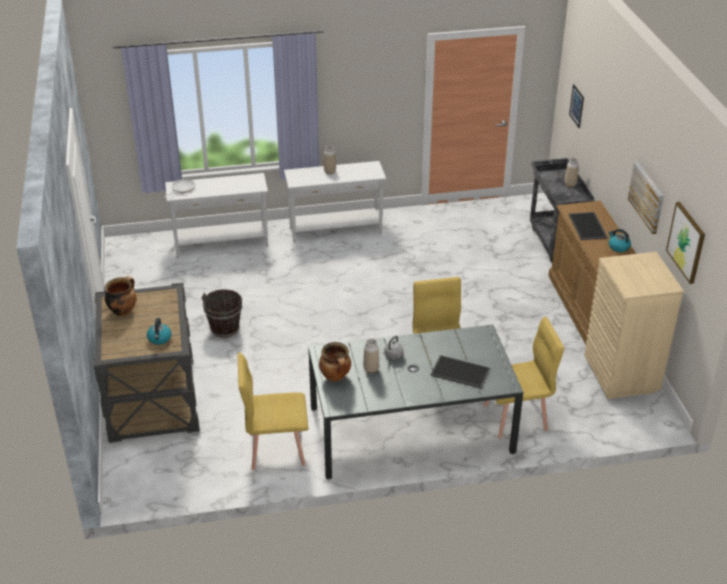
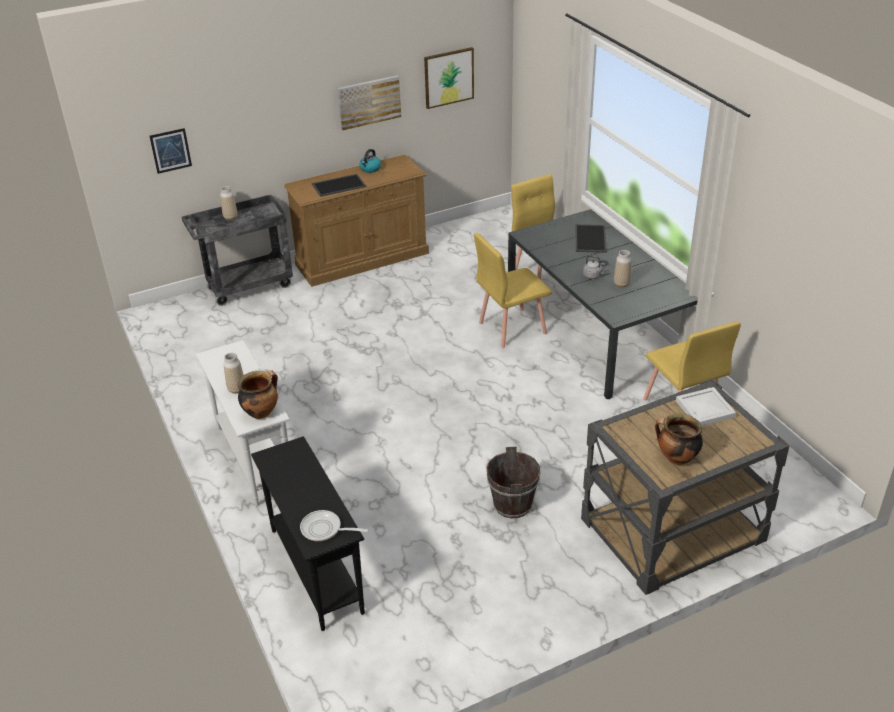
camera: 105 degrees left, 0 degrees up
kettle [147,318,171,345] -> white tray [676,387,736,426]
white console table [165,173,268,256] -> black console table [251,436,365,631]
cooking pot [319,342,351,382] -> cooking pot moved to [238,370,278,419]
beige dresser [584,252,684,399] -> none

